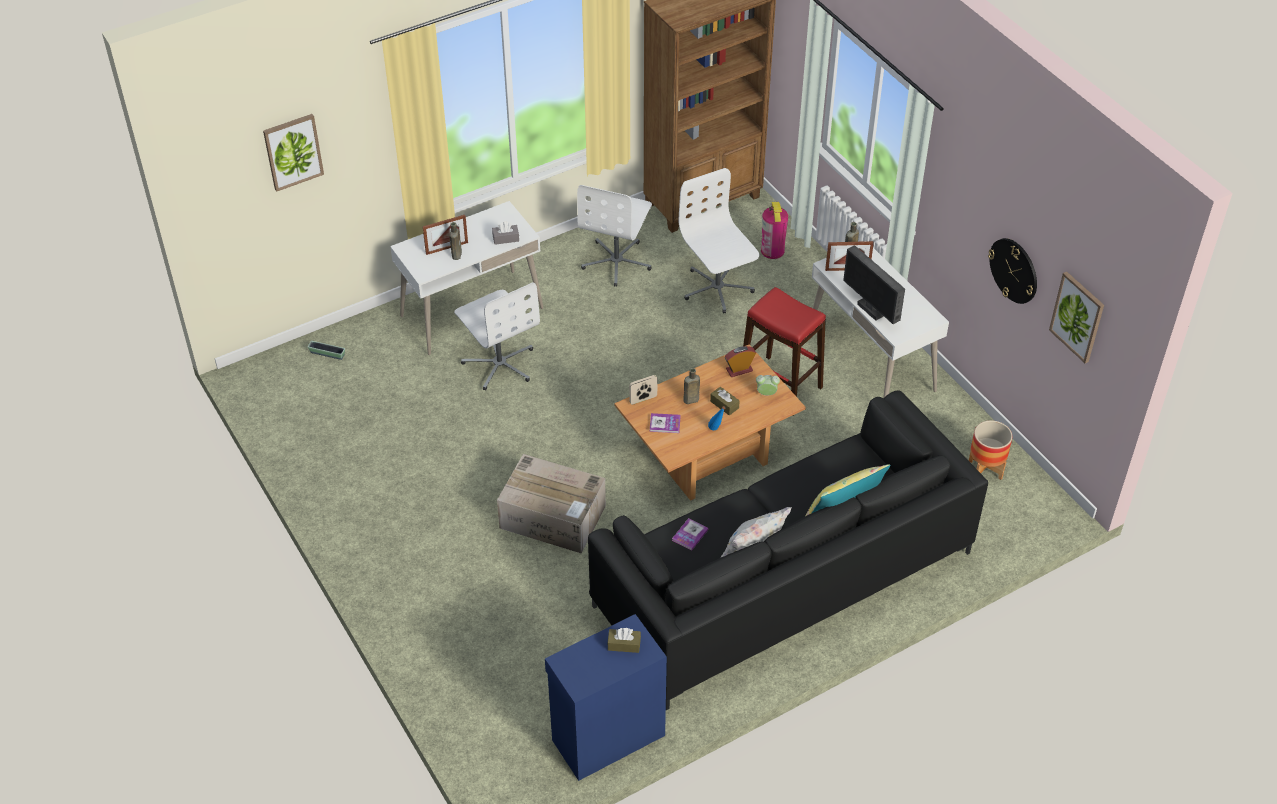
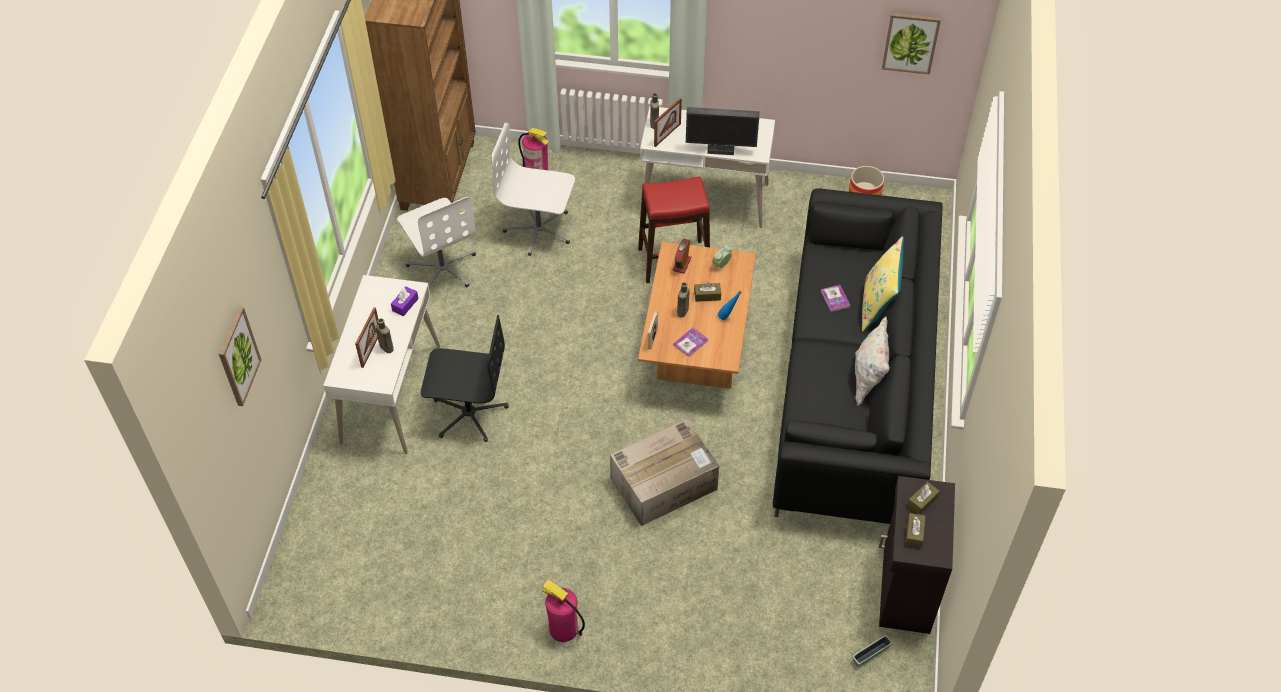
camera: 50 degrees left, 5 degrees up
planter [308,341,345,360] -> planter moved to [852,635,892,667]
white office chair [454,282,540,391] -> black office chair [421,315,509,442]
grey tissue box [492,222,519,245] -> purple tissue box [391,287,419,316]
blue cabinet [545,614,667,781] -> black cabinet [879,476,955,634]
book [672,518,708,551] -> book moved to [821,285,851,312]
wall clock [988,238,1037,304] -> none
none -> fire extinguisher [542,580,585,642]
none -> brown tissue box [905,513,926,548]

